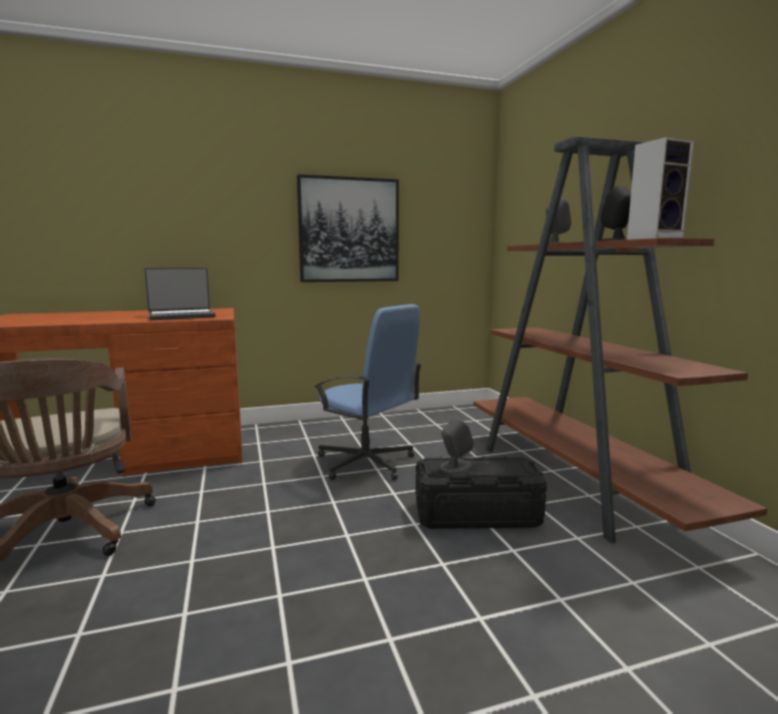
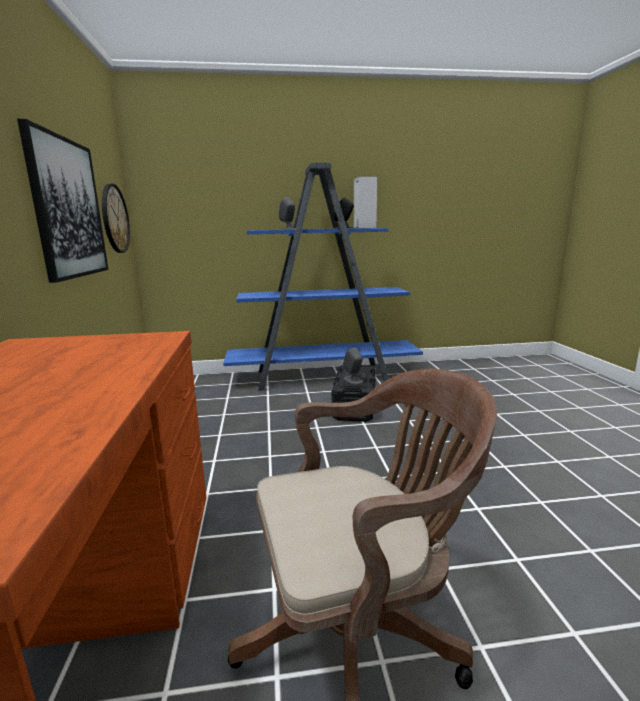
camera: 80 degrees left, 5 degrees up
laptop [144,268,216,320] -> none
blue office chair [314,304,422,480] -> none
brown bookcase [474,136,767,543] -> blue bookcase [223,163,423,391]
none -> wall clock [102,184,130,253]

